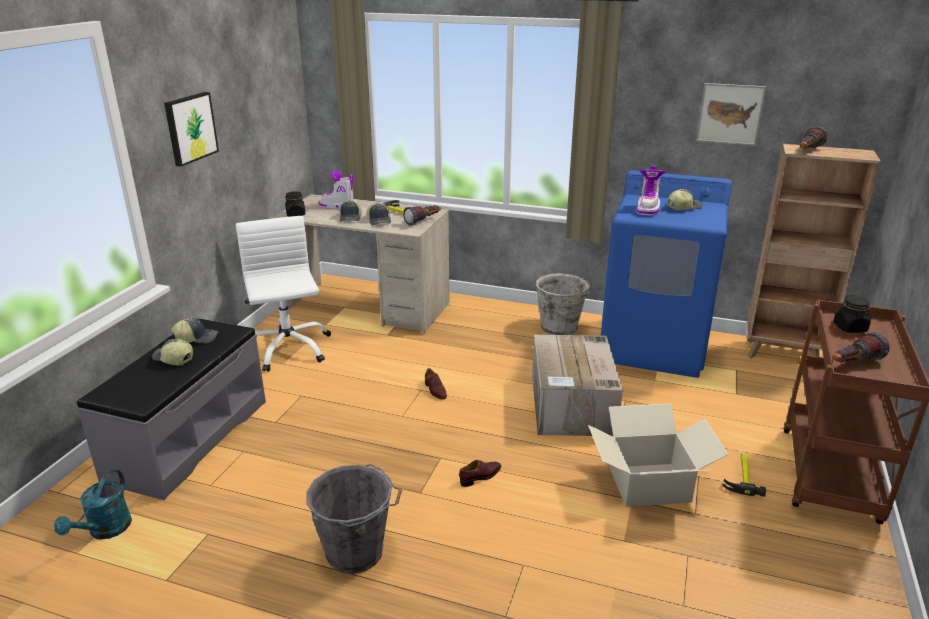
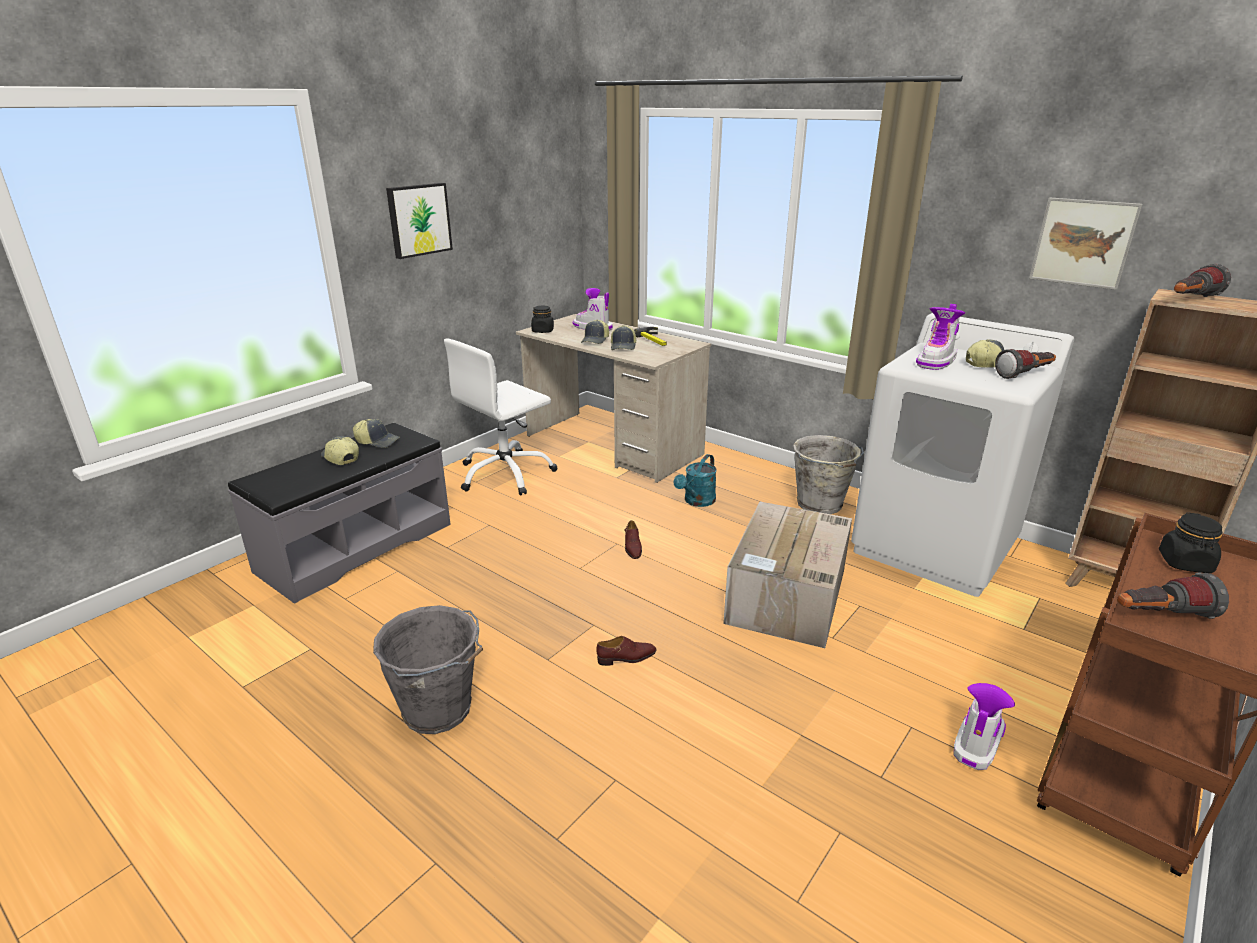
camera: 20 degrees right, 0 degrees up
turquoise watering can [54,470,132,540] -> turquoise watering can moved to [674,454,717,507]
white office chair [236,216,331,372] -> white office chair turned 135 degrees counterclockwise [444,338,557,496]
flashlight [403,205,441,226] -> flashlight moved to [995,349,1056,379]
cardboard box [588,403,729,507] -> none
blue washing machine [601,171,732,378] -> white washing machine [851,313,1074,597]
hammer [723,453,766,497] -> boot [953,683,1015,770]

